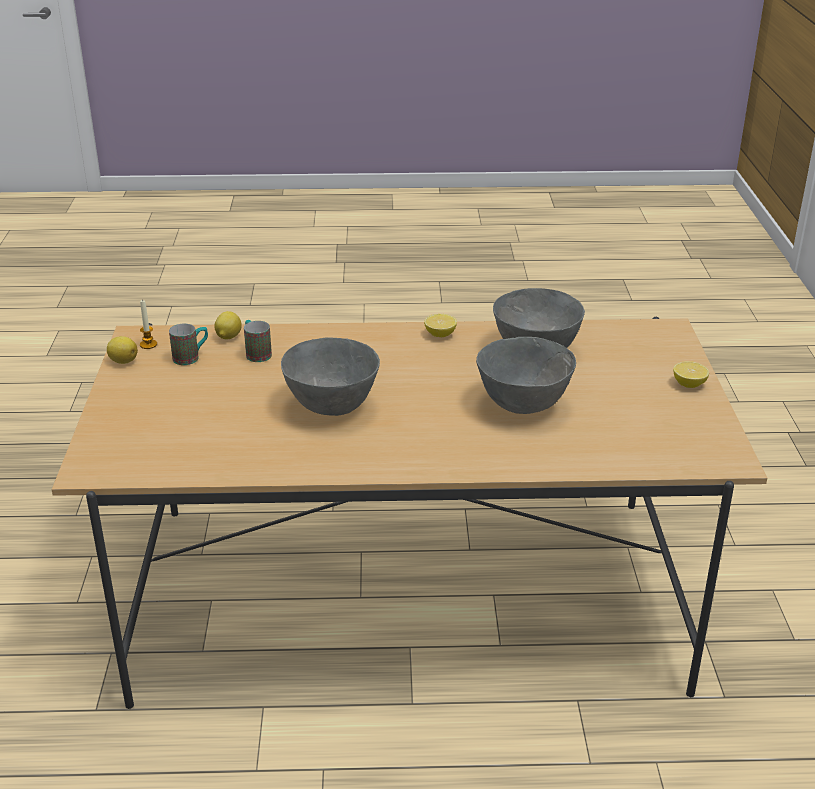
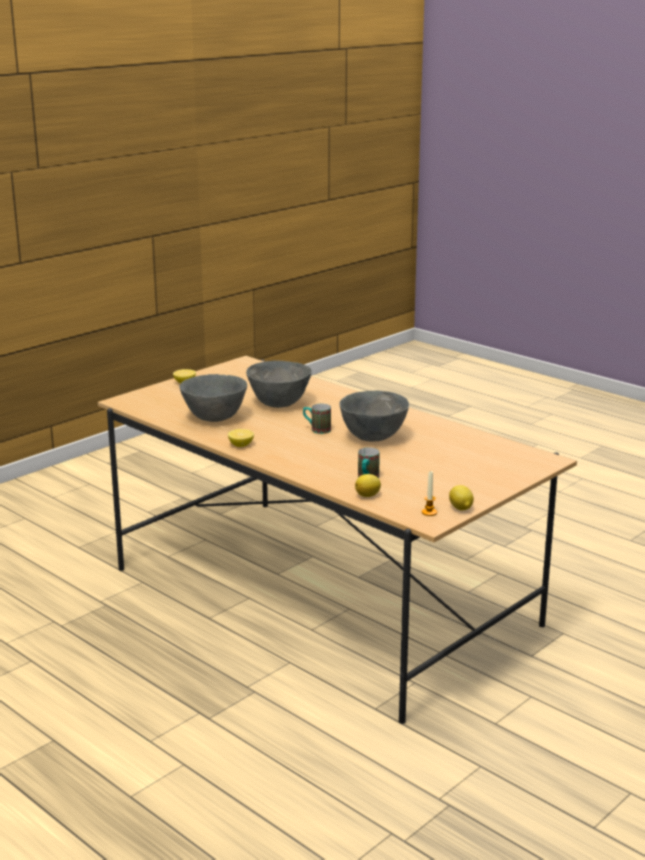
camera: 135 degrees left, 10 degrees down
mug [169,323,208,365] -> mug moved to [303,404,331,434]

